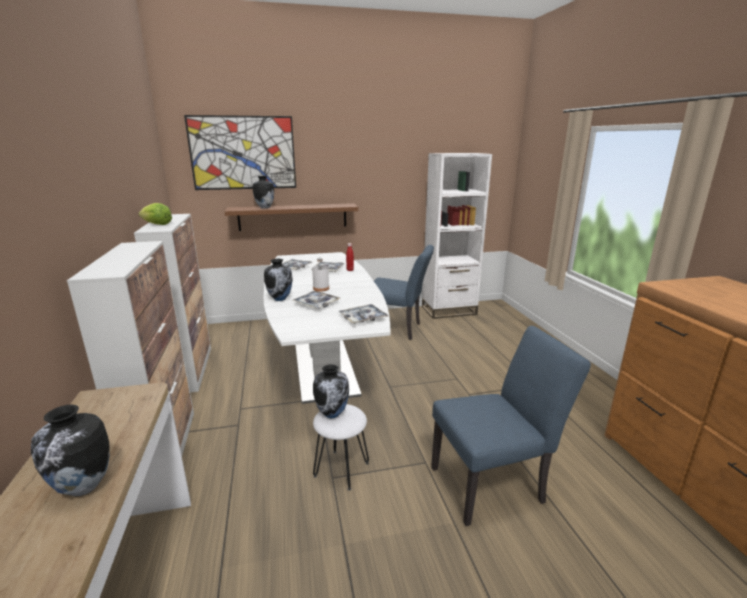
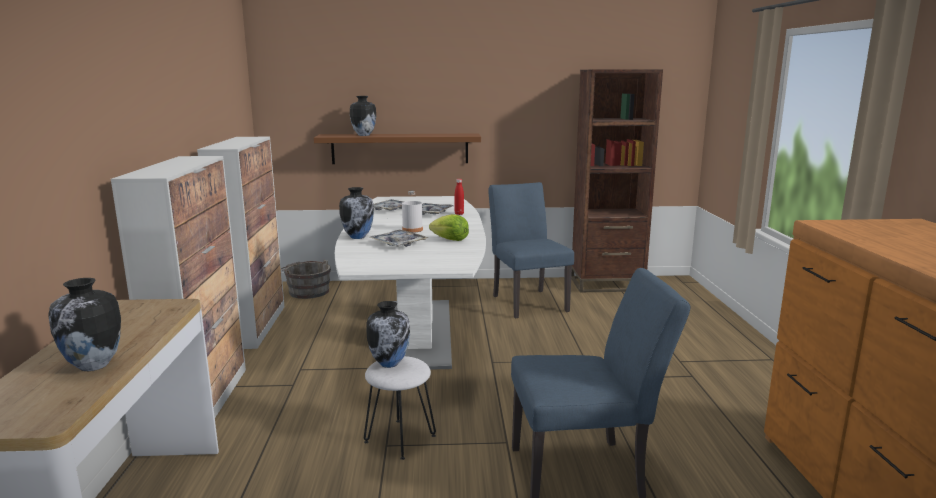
camera: 10 degrees right, 5 degrees down
lettuce [139,203,172,225] -> lettuce moved to [429,214,469,241]
picture [184,115,296,190] -> none
tray [339,304,388,324] -> none
blue chair [374,245,434,340] -> blue chair turned 135 degrees counterclockwise [488,182,574,319]
white bookcase [422,153,492,319] -> brown bookcase [571,69,663,292]
none -> grey bucket [281,260,331,299]

